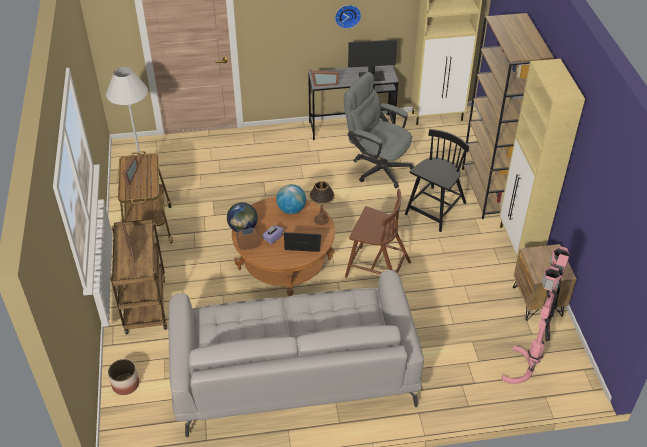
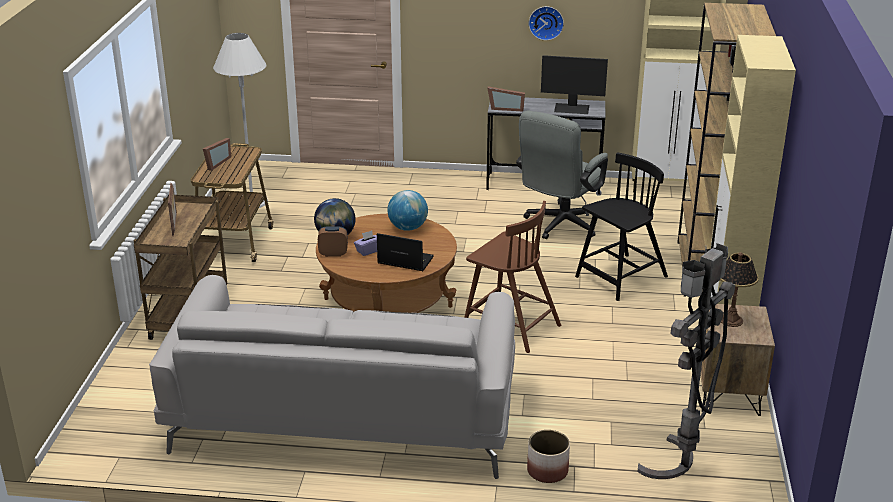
camera: 15 degrees right, 15 degrees down
planter [108,359,139,395] -> planter moved to [527,430,570,483]
table lamp [309,181,335,225] -> table lamp moved to [720,252,759,327]
grey office chair [344,72,414,188] -> grey office chair turned 105 degrees counterclockwise [516,110,608,239]
pink floor lamp [502,246,570,384] -> grey floor lamp [638,243,735,479]

